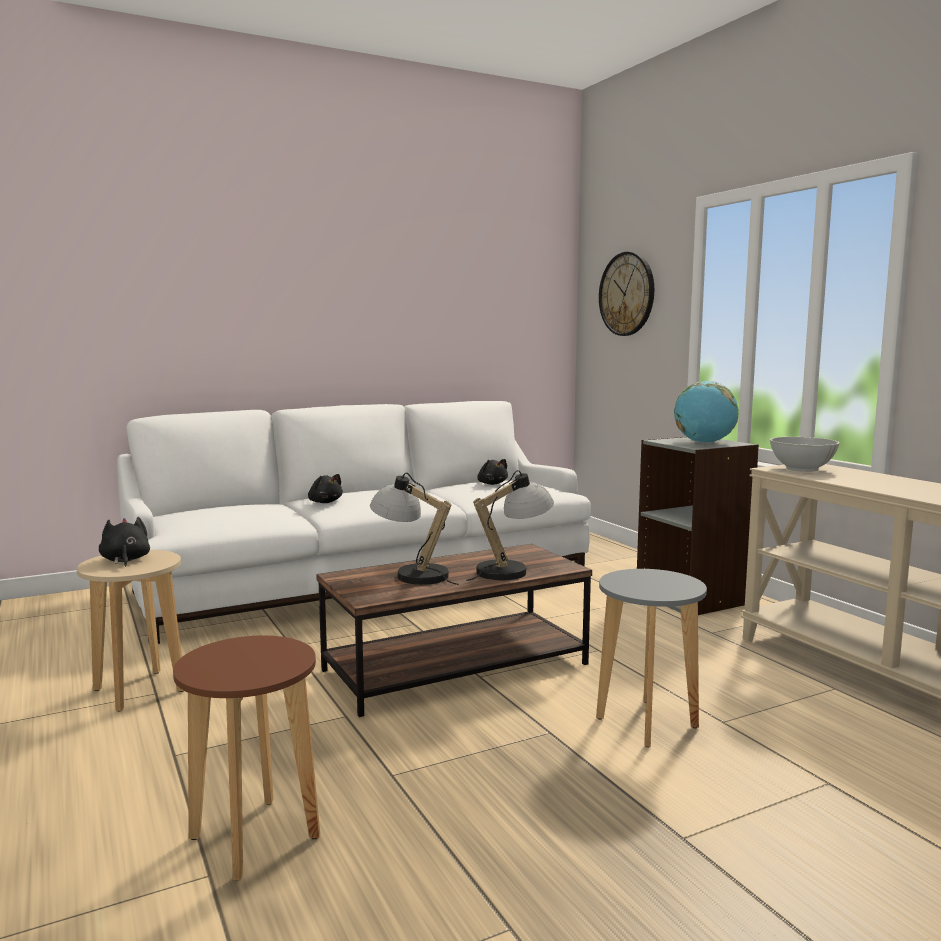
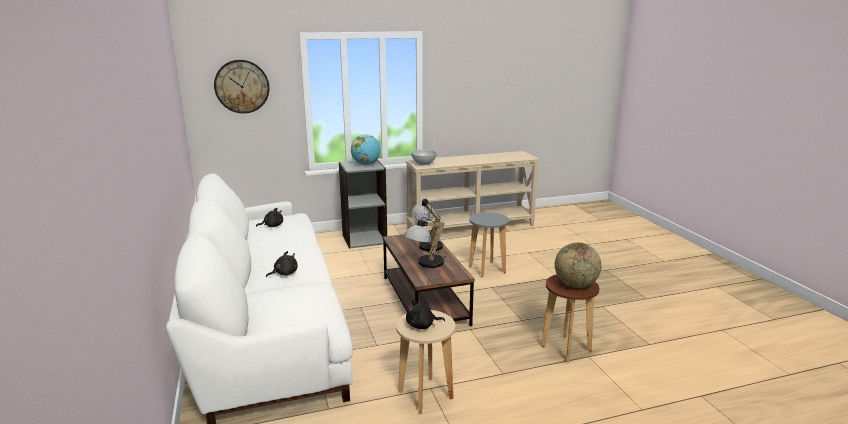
camera: 80 degrees left, 10 degrees up
none -> globe [555,242,602,288]

